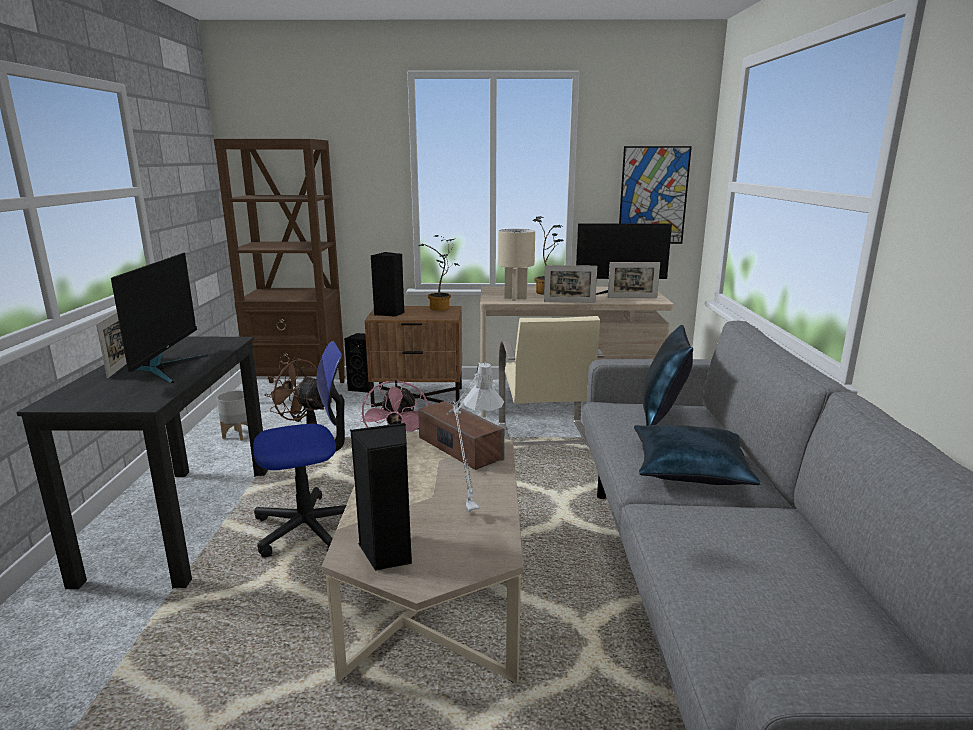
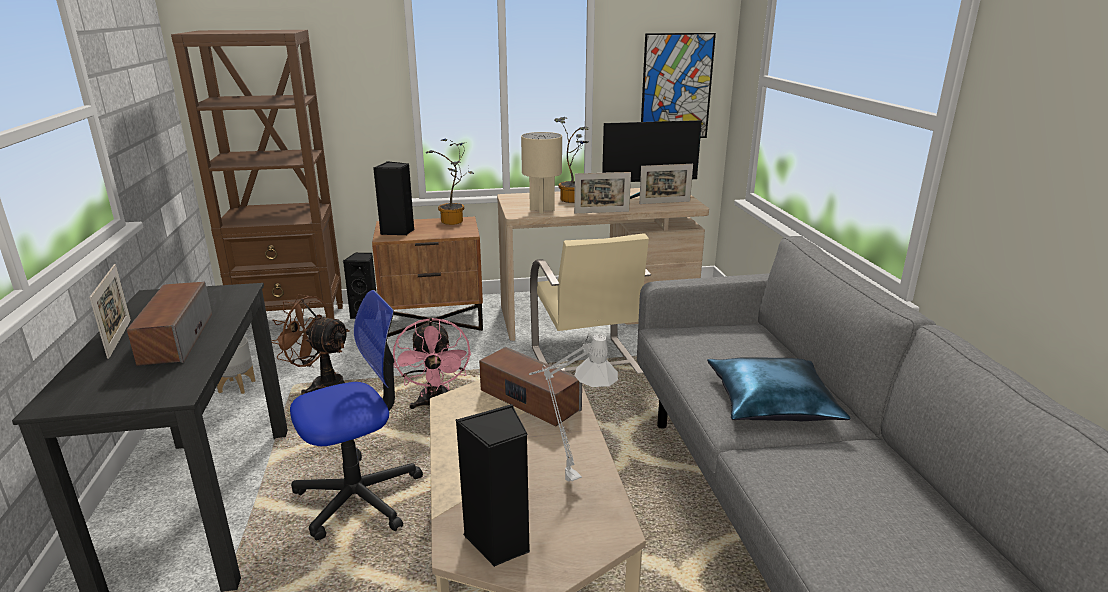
camera: 10 degrees left, 5 degrees up
monitor [111,253,208,383] -> speaker [127,281,212,366]
blue pillow [642,325,693,426] -> none

